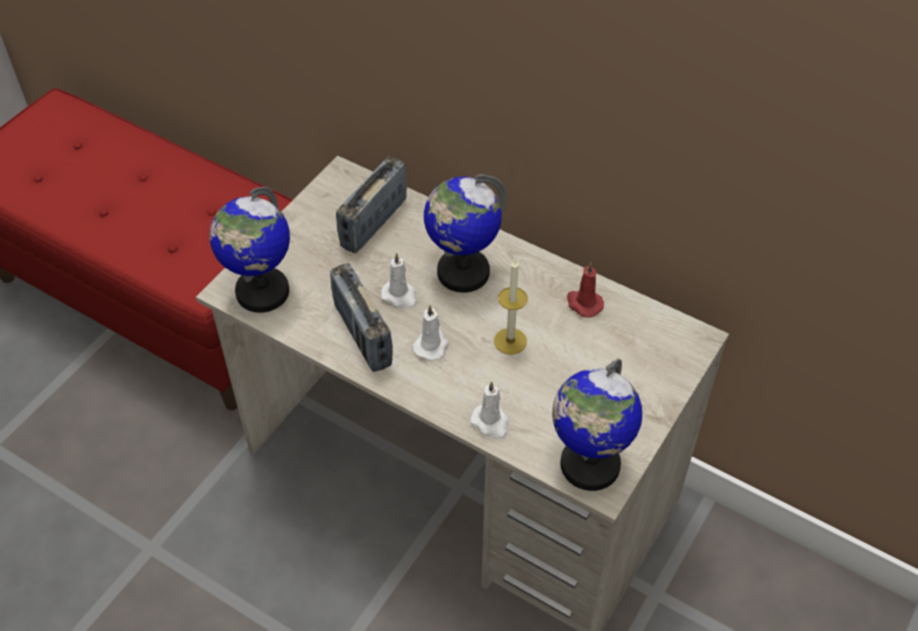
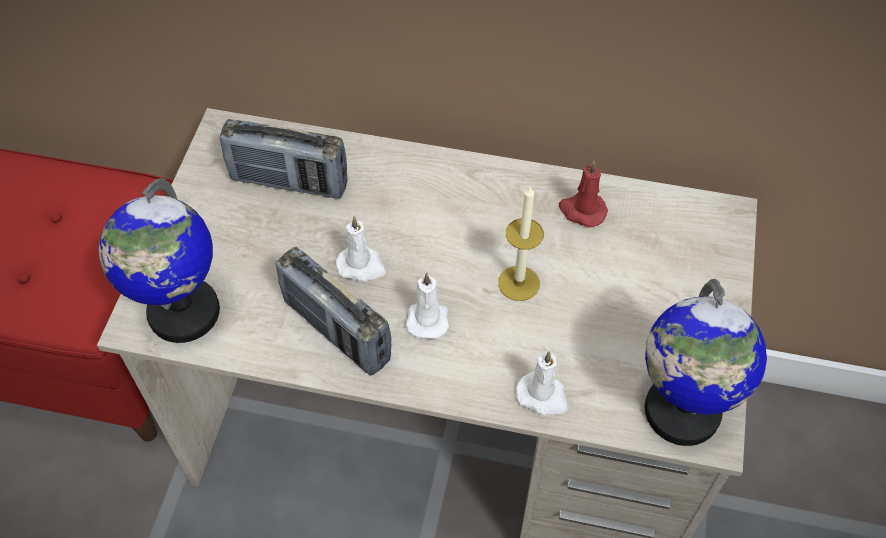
camera: 20 degrees left, 5 degrees up
radio [336,156,407,253] -> radio turned 90 degrees counterclockwise [219,119,347,199]
globe [424,174,507,293] -> none

